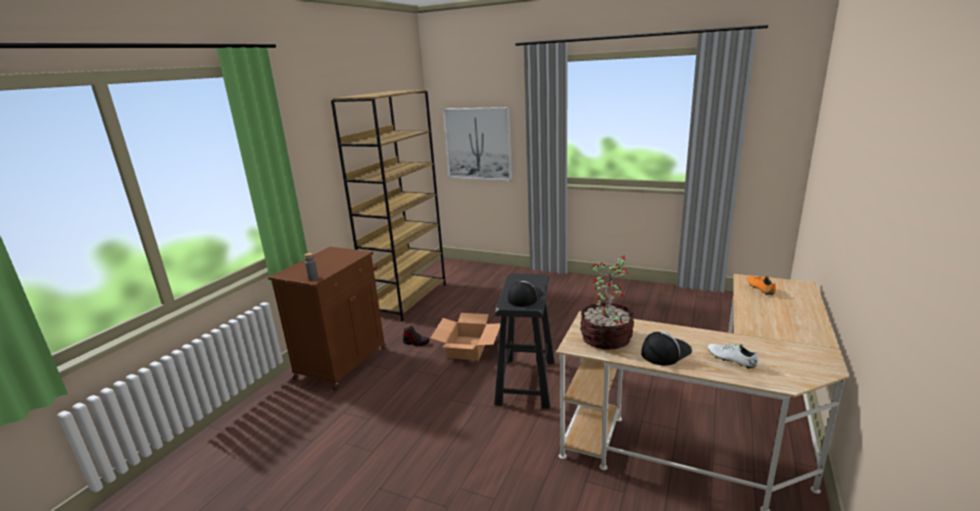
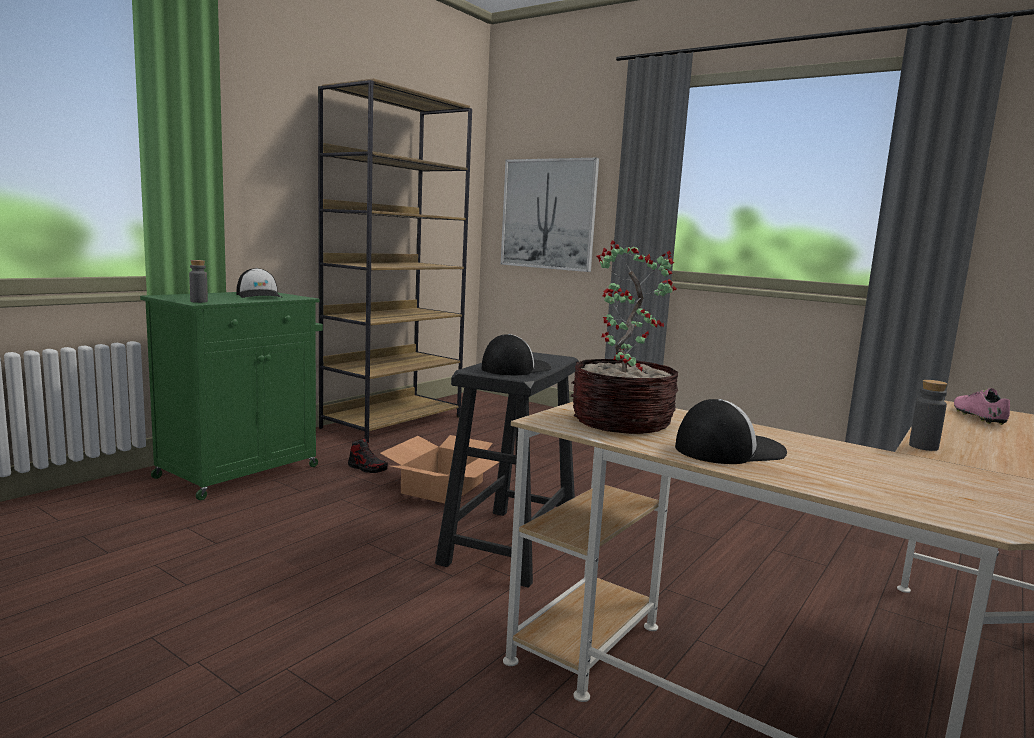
camera: 10 degrees right, 10 degrees down
brown cabinet [268,247,386,391] -> green cabinet [140,292,323,500]
white shoe [708,344,758,369] -> none
orange shoe [748,276,776,295] -> pink shoe [954,388,1010,425]
none -> cap [236,268,281,298]
none -> grey bottle [909,380,947,451]

